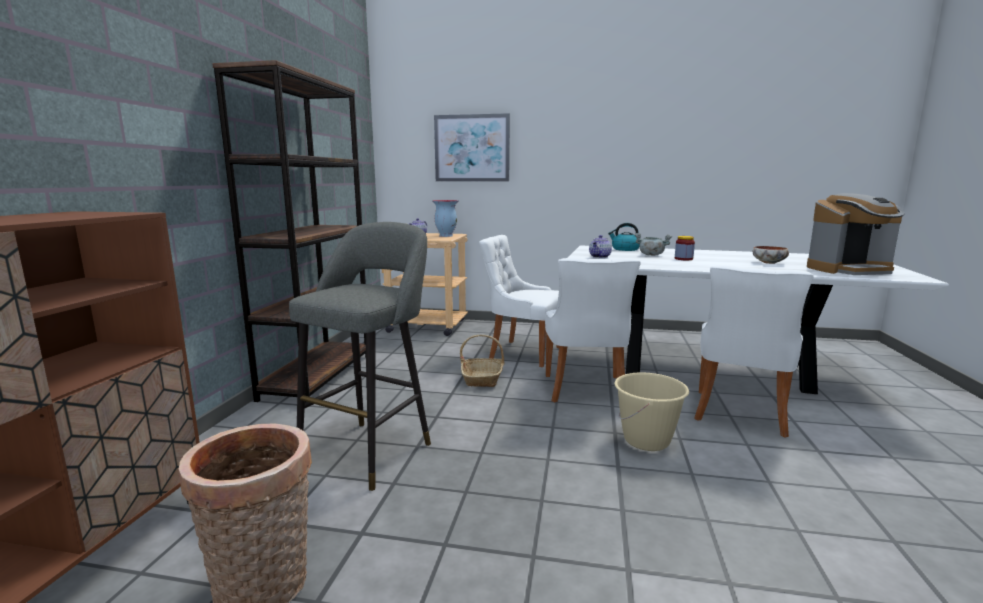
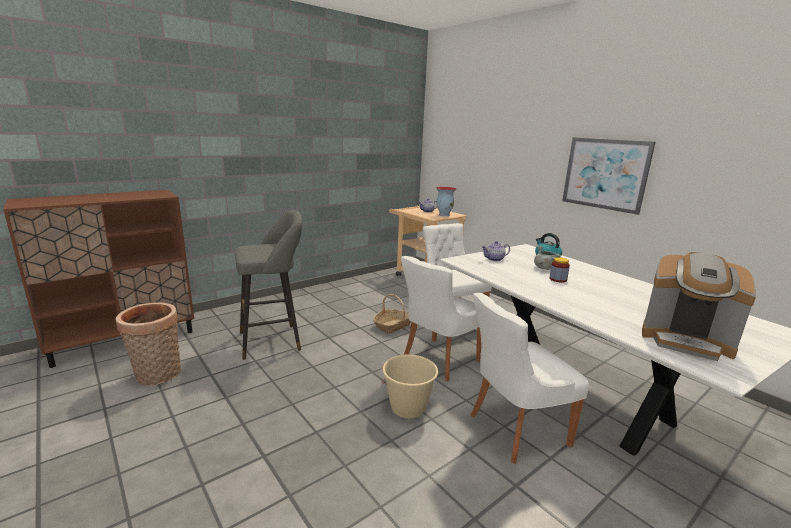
camera: 40 degrees right, 5 degrees up
brown bookcase [212,60,366,402] -> none
picture [434,113,510,182] -> picture moved to [562,137,656,215]
bowl [753,246,789,264] -> none

